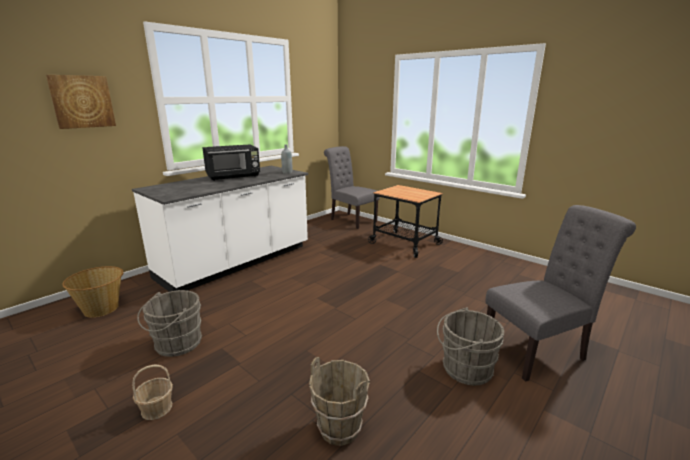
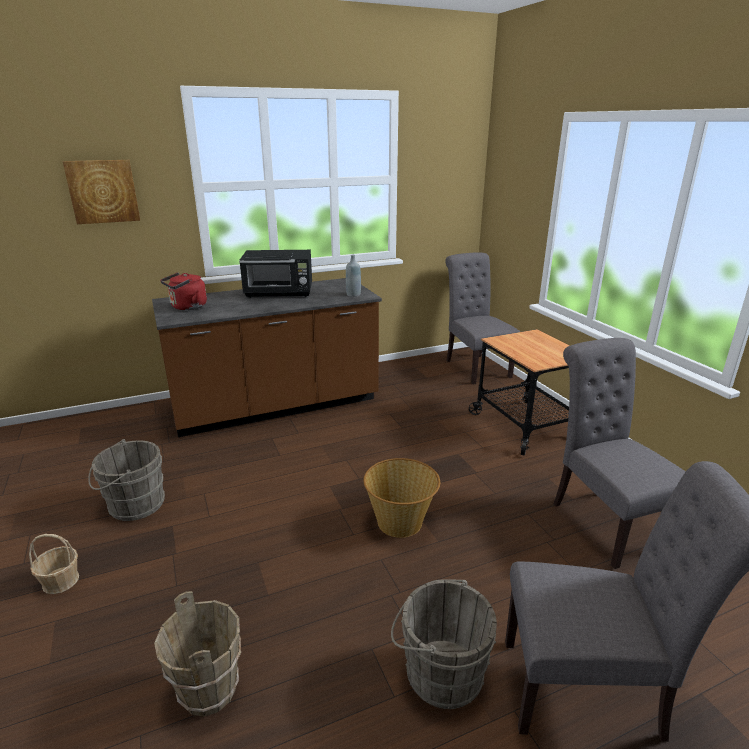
camera: 25 degrees right, 5 degrees up
basket [62,266,123,318] -> basket moved to [364,458,440,538]
white counter [132,166,308,292] -> brown counter [152,278,382,437]
none -> red kettle [160,272,207,310]
none -> grey chair [553,338,686,569]

